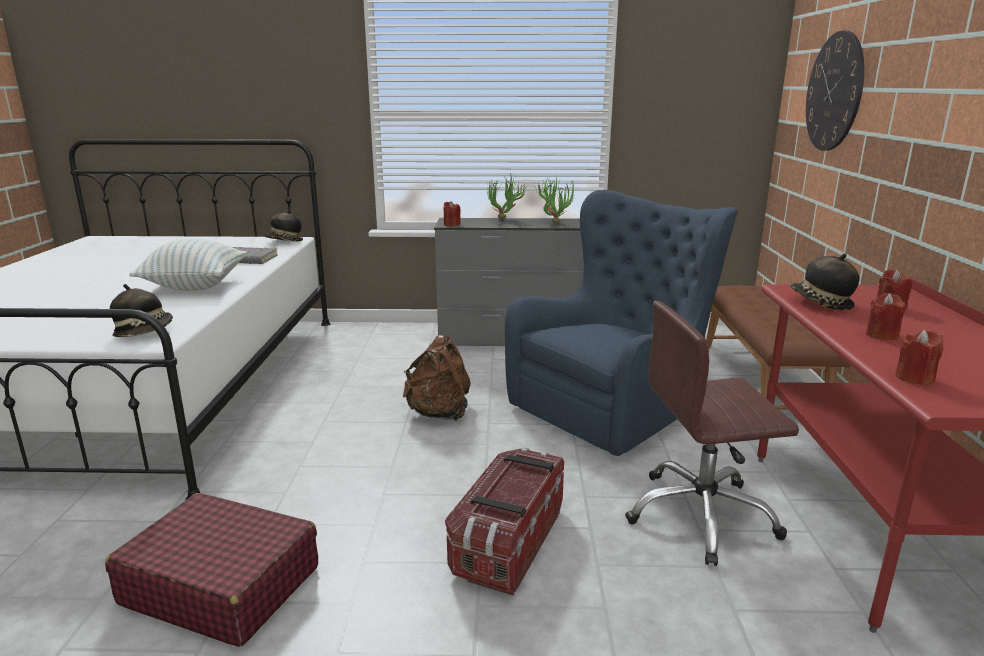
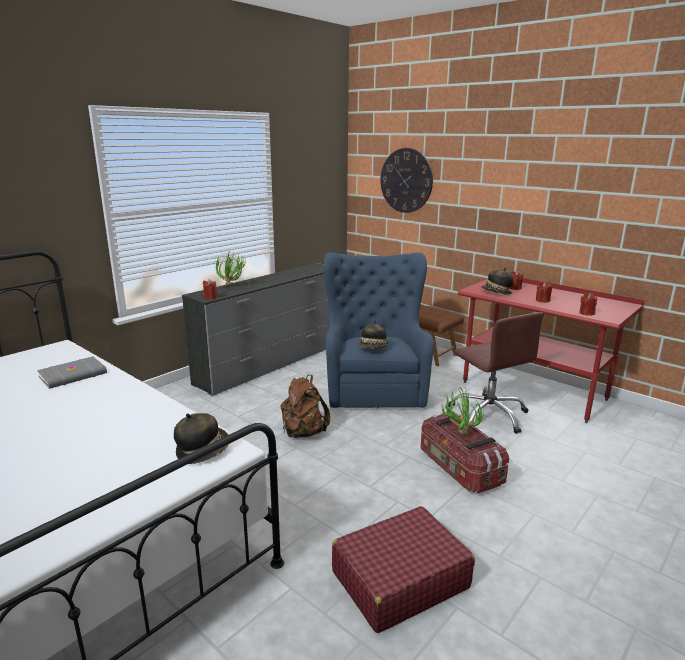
camera: 50 degrees left, 0 degrees up
pillow [129,238,247,290] -> none
hat [264,209,303,242] -> hat moved to [359,320,389,349]
potted plant [535,177,575,224] -> potted plant moved to [441,387,484,435]
brown office chair [625,301,799,566] -> brown office chair turned 60 degrees counterclockwise [449,312,544,434]

